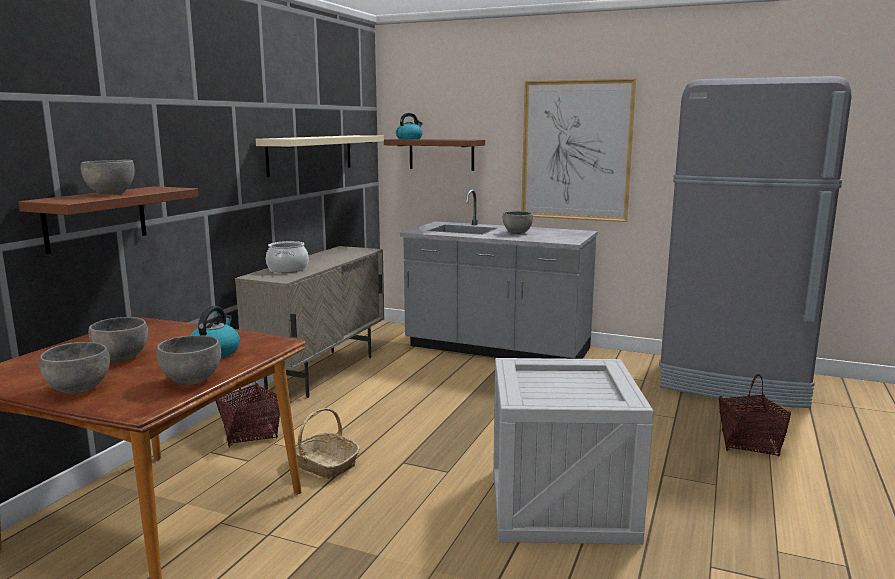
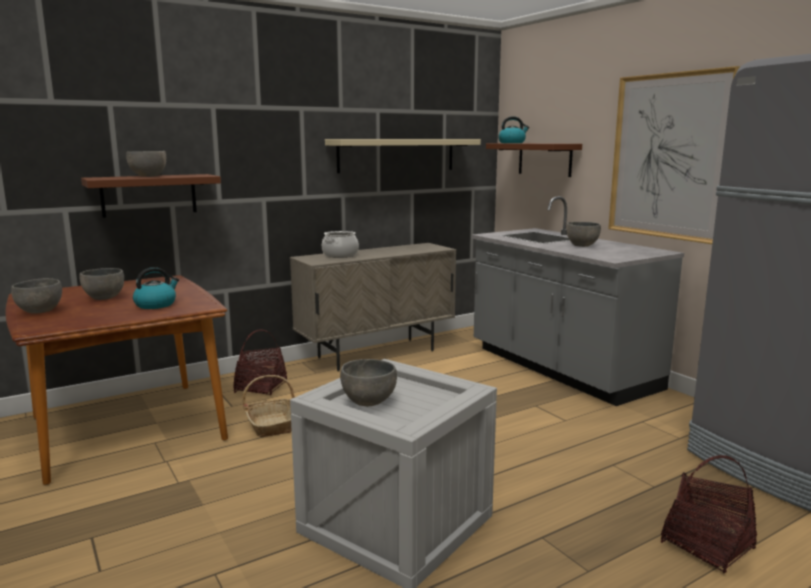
camera: 35 degrees right, 0 degrees up
grey bowl [157,335,221,385] -> grey bowl moved to [340,359,397,406]

